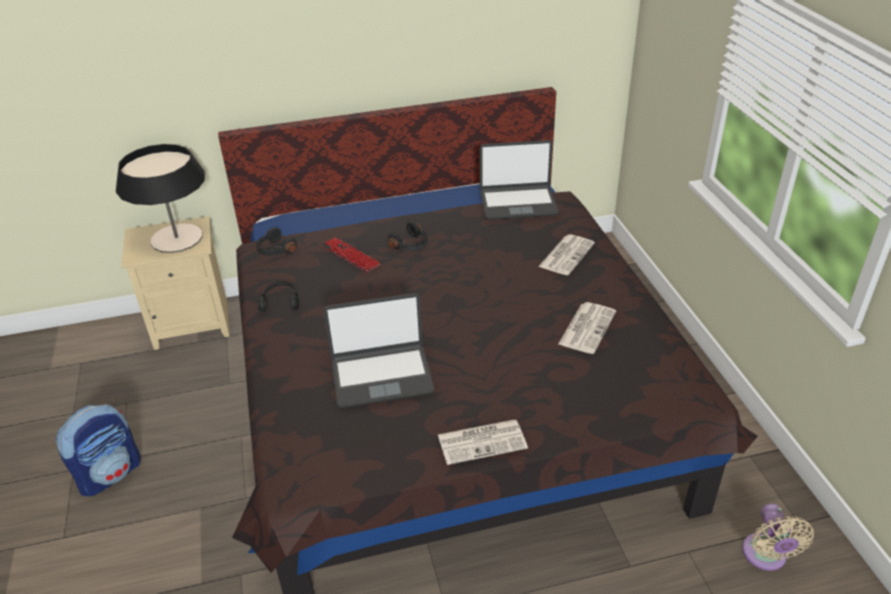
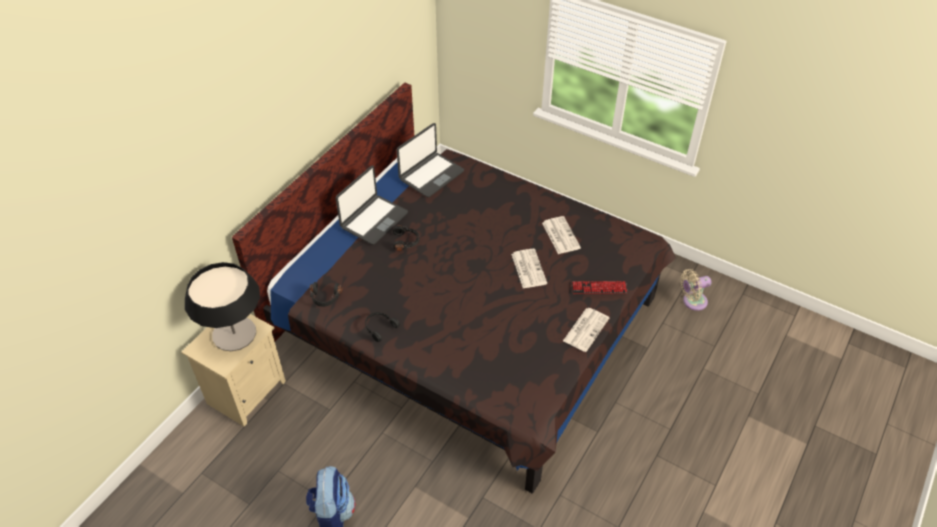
camera: 45 degrees left, 10 degrees up
keyboard [321,237,382,273] -> keyboard moved to [571,281,628,294]
laptop [324,293,434,408] -> laptop moved to [335,166,408,245]
newspaper [538,234,595,275] -> newspaper moved to [511,249,547,288]
beige fan [742,504,814,571] -> beige fan turned 120 degrees clockwise [680,269,712,311]

